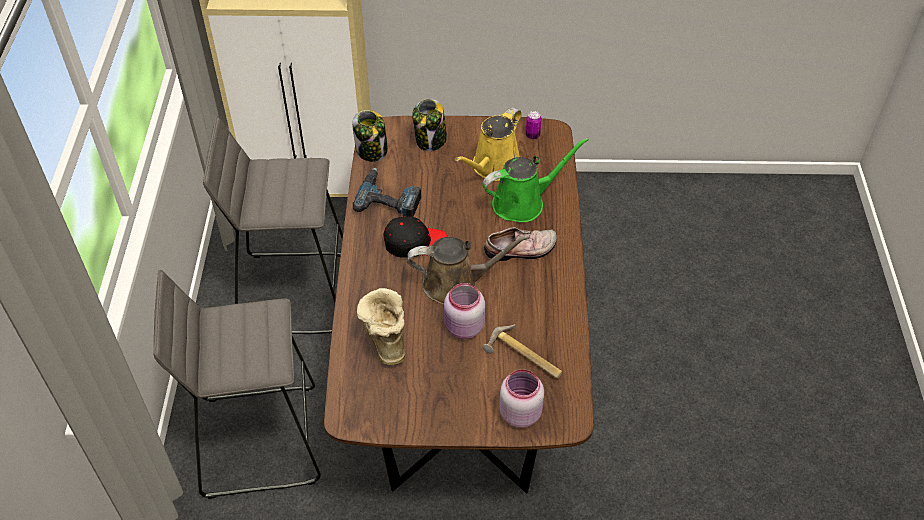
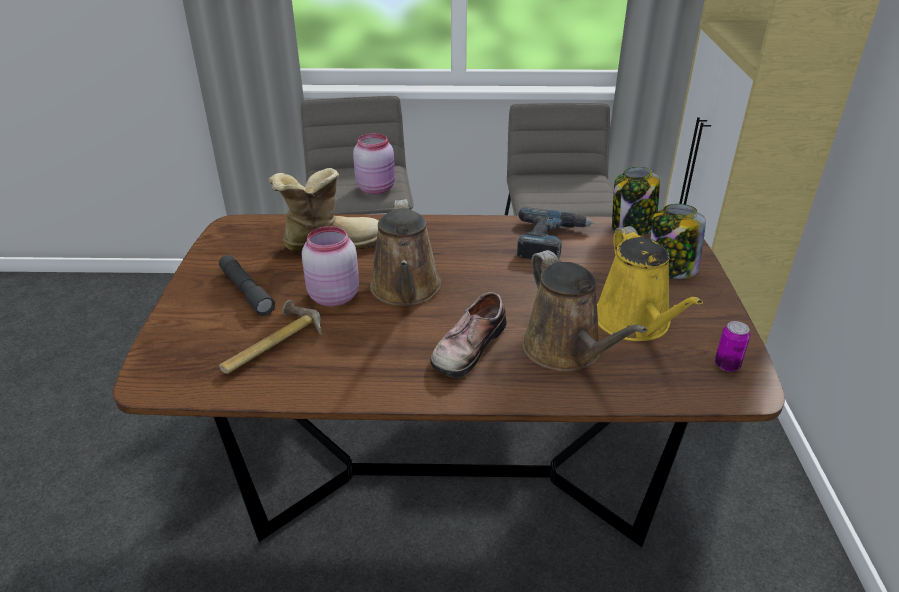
camera: 90 degrees right, 15 degrees down
black cap [384,216,448,258] -> none
yellow watering can [455,107,522,181] -> yellow watering can turned 135 degrees counterclockwise [597,226,703,341]
green watering can [482,138,589,222] -> brown watering can [522,250,647,371]
shoe [484,227,557,261] -> shoe turned 45 degrees clockwise [430,292,507,378]
pink jar [499,369,544,428] -> pink jar moved to [353,133,395,194]
none -> grey flashlight [219,255,275,316]

